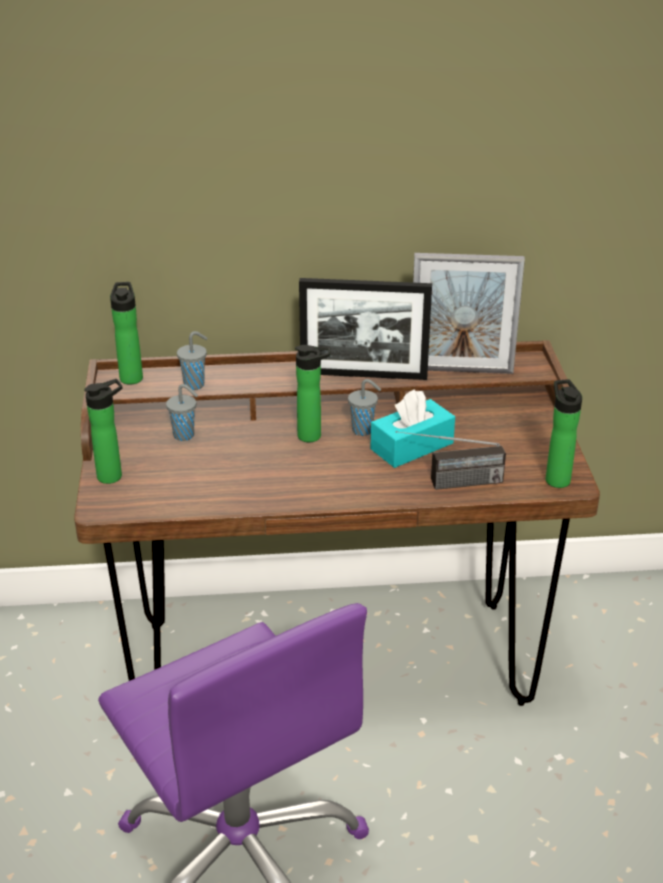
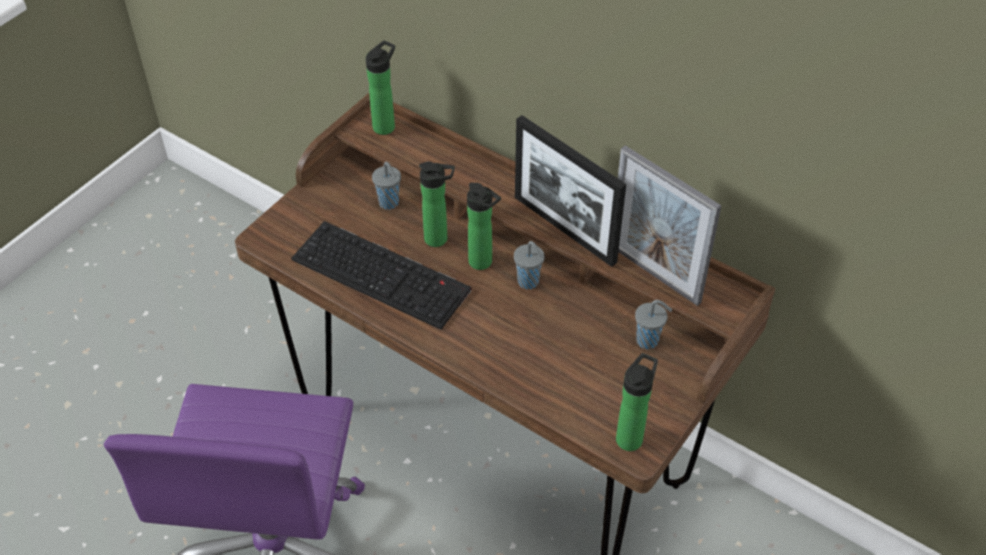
camera: 40 degrees right, 15 degrees up
bottle [84,379,123,484] -> bottle moved to [419,162,455,247]
grey cup [177,331,208,390] -> grey cup moved to [635,300,672,349]
turquoise tissue box [370,389,455,468] -> none
radio [396,431,506,490] -> none
none -> keyboard [291,221,472,330]

